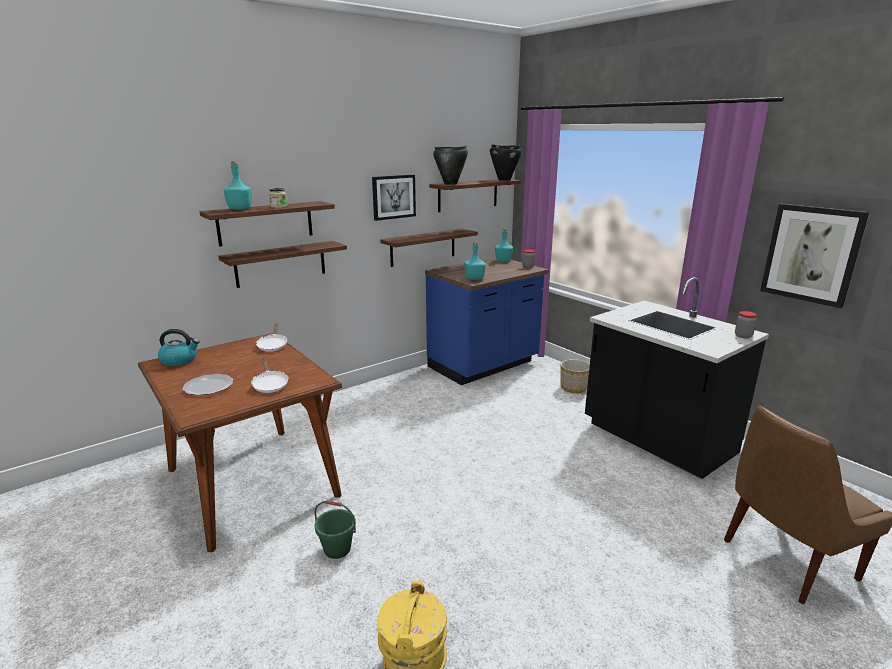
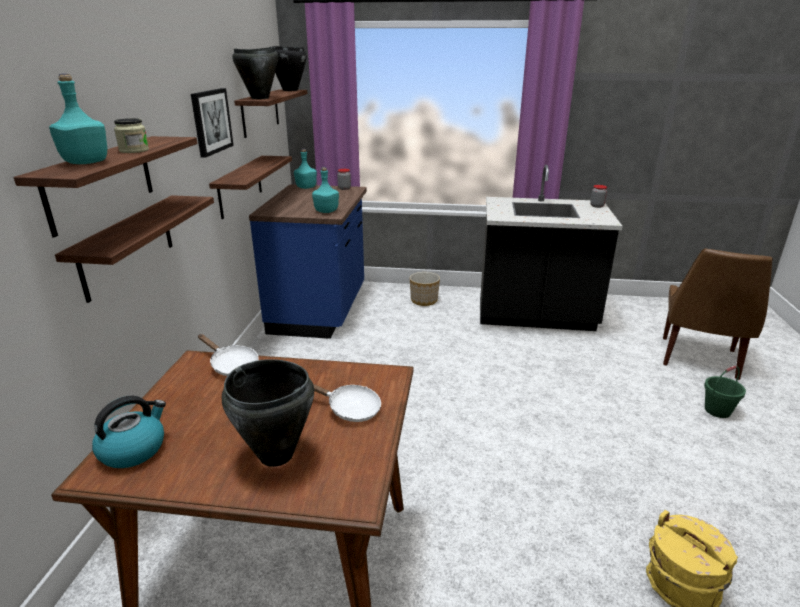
camera: 45 degrees left, 5 degrees up
plate [182,374,233,395] -> black cooking pot [222,359,314,467]
green bucket [315,500,356,559] -> green bucket moved to [704,366,746,418]
picture [760,204,869,308] -> none

